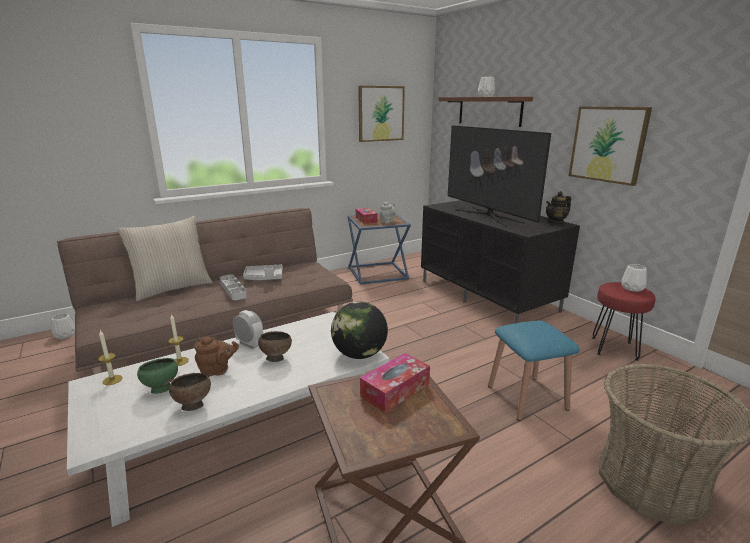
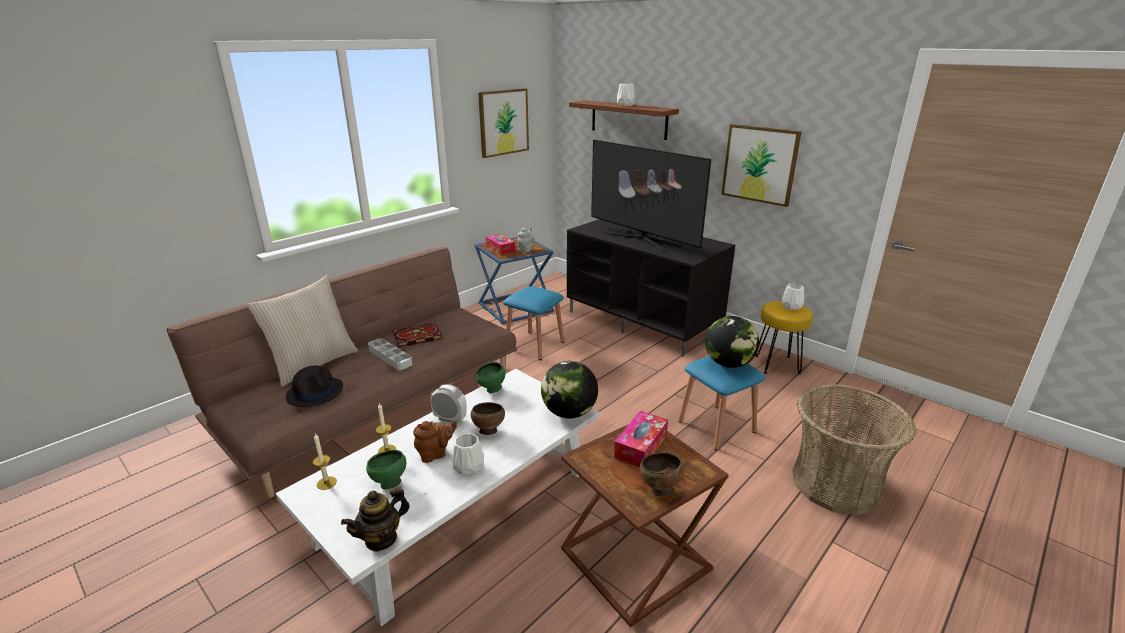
camera: 15 degrees left, 5 degrees up
white vase [51,314,75,339] -> white vase moved to [452,434,484,476]
brown bowl [169,373,211,411] -> brown bowl moved to [639,453,684,497]
grey tray [243,265,283,280] -> book [393,323,442,347]
teapot [546,191,571,225] -> teapot moved to [341,486,410,552]
red stool [592,282,655,361] -> yellow stool [755,301,813,374]
none -> black hat [286,366,343,407]
none -> green bowl [475,362,505,393]
none -> blue stool [503,286,564,360]
none -> globe [705,316,759,368]

